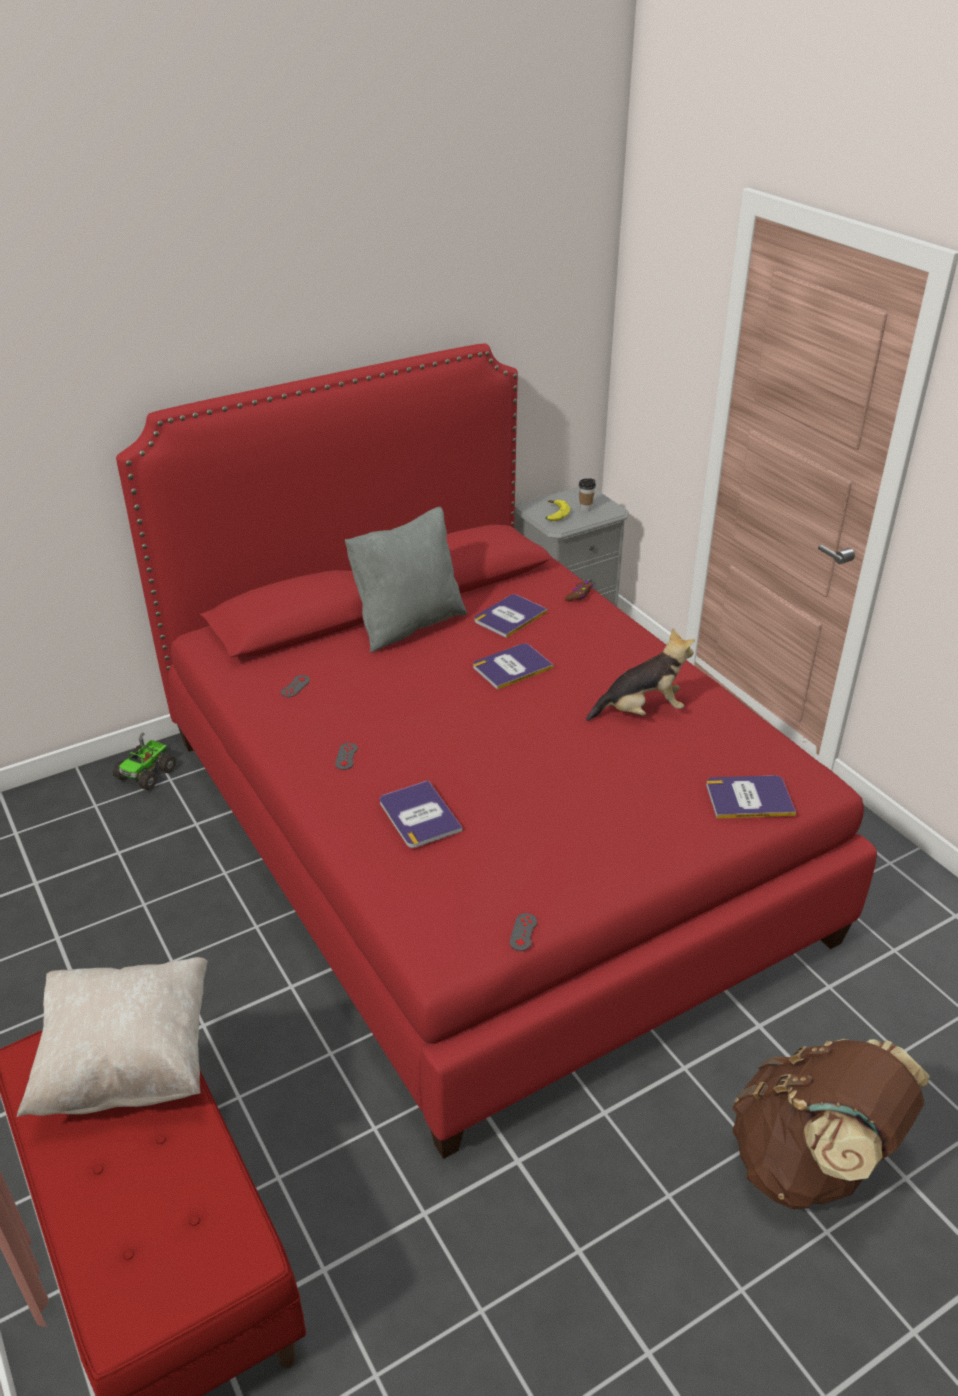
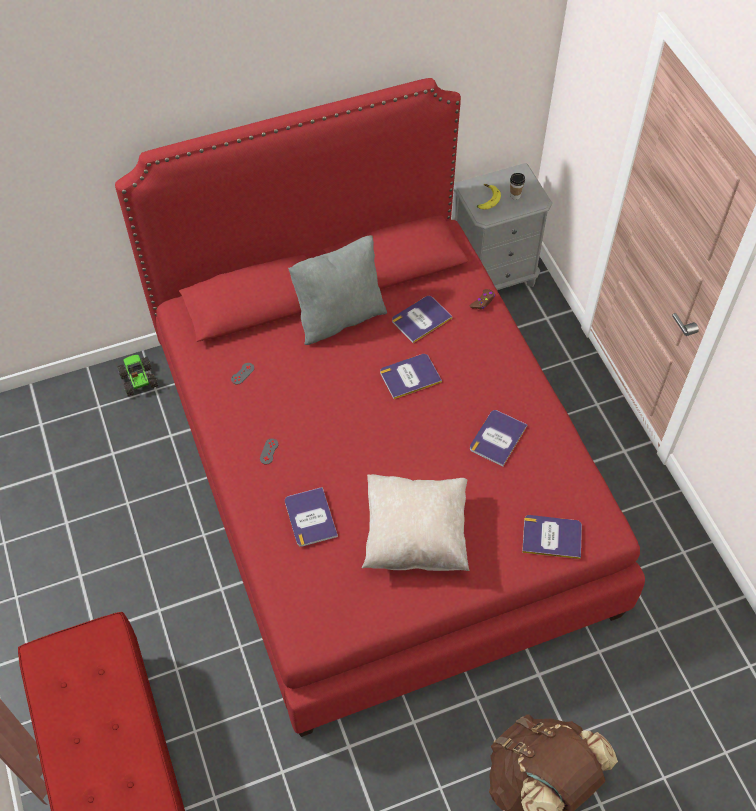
camera: 10 degrees right, 20 degrees up
beige pillow [17,957,208,1117] -> beige pillow moved to [362,474,470,571]
toy truck [113,732,176,790] -> toy truck turned 120 degrees clockwise [117,355,158,396]
grey game controller [509,913,537,951] -> none
plush toy [586,628,695,721] -> book [470,410,527,467]

